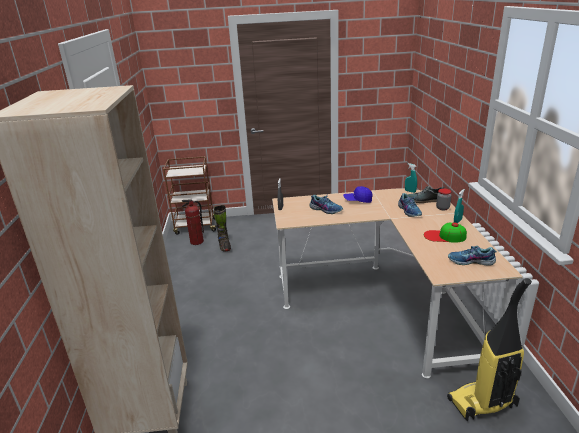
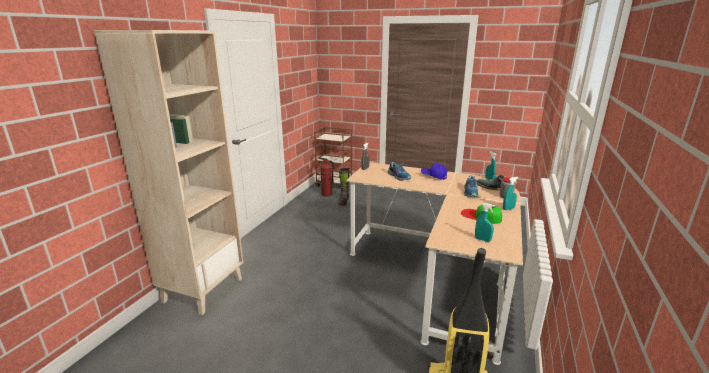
camera: 25 degrees right, 5 degrees down
shoe [448,246,497,265] -> turquoise spray bottle [475,203,495,242]

